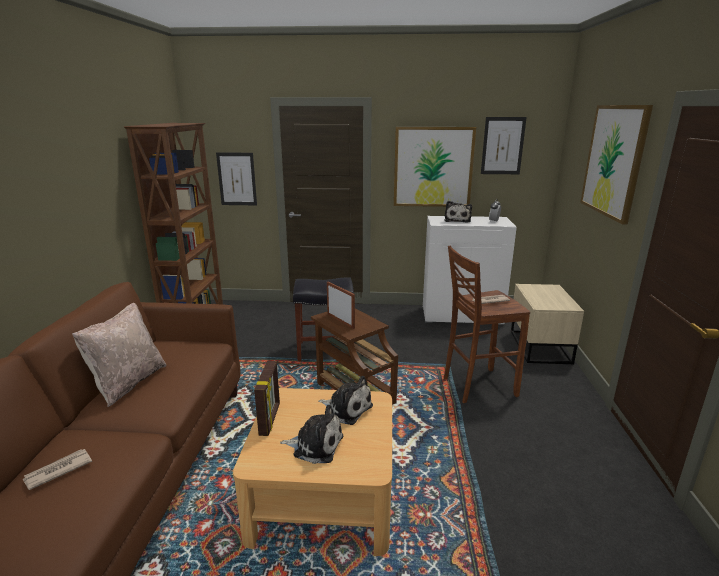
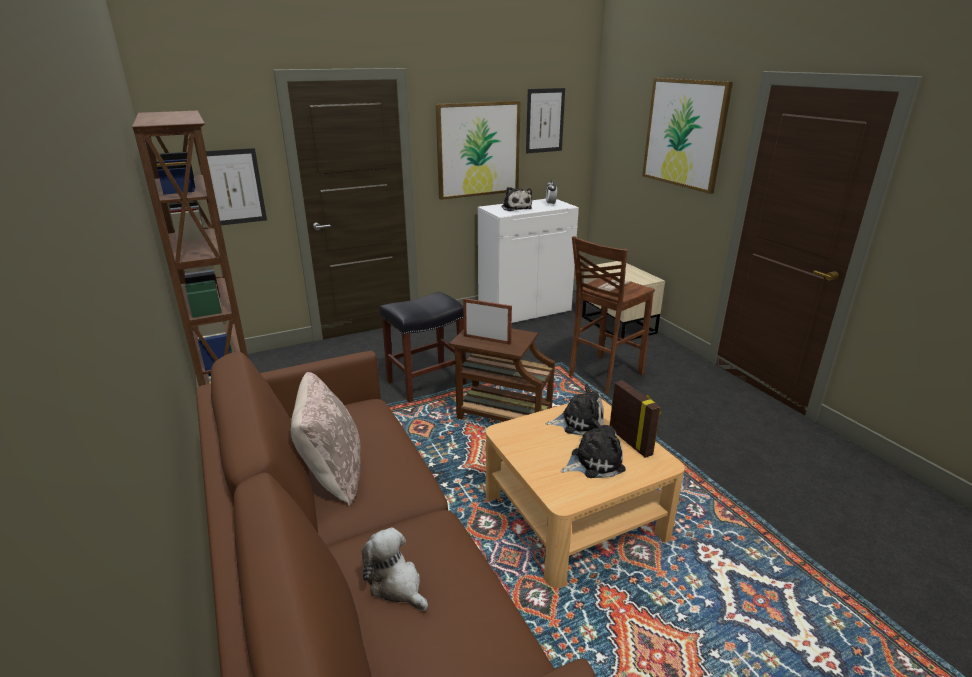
camera: 30 degrees left, 5 degrees up
newspaper [22,449,92,490] -> plush toy [362,528,428,611]
picture frame [254,361,280,436] -> picture frame moved to [610,380,661,458]

